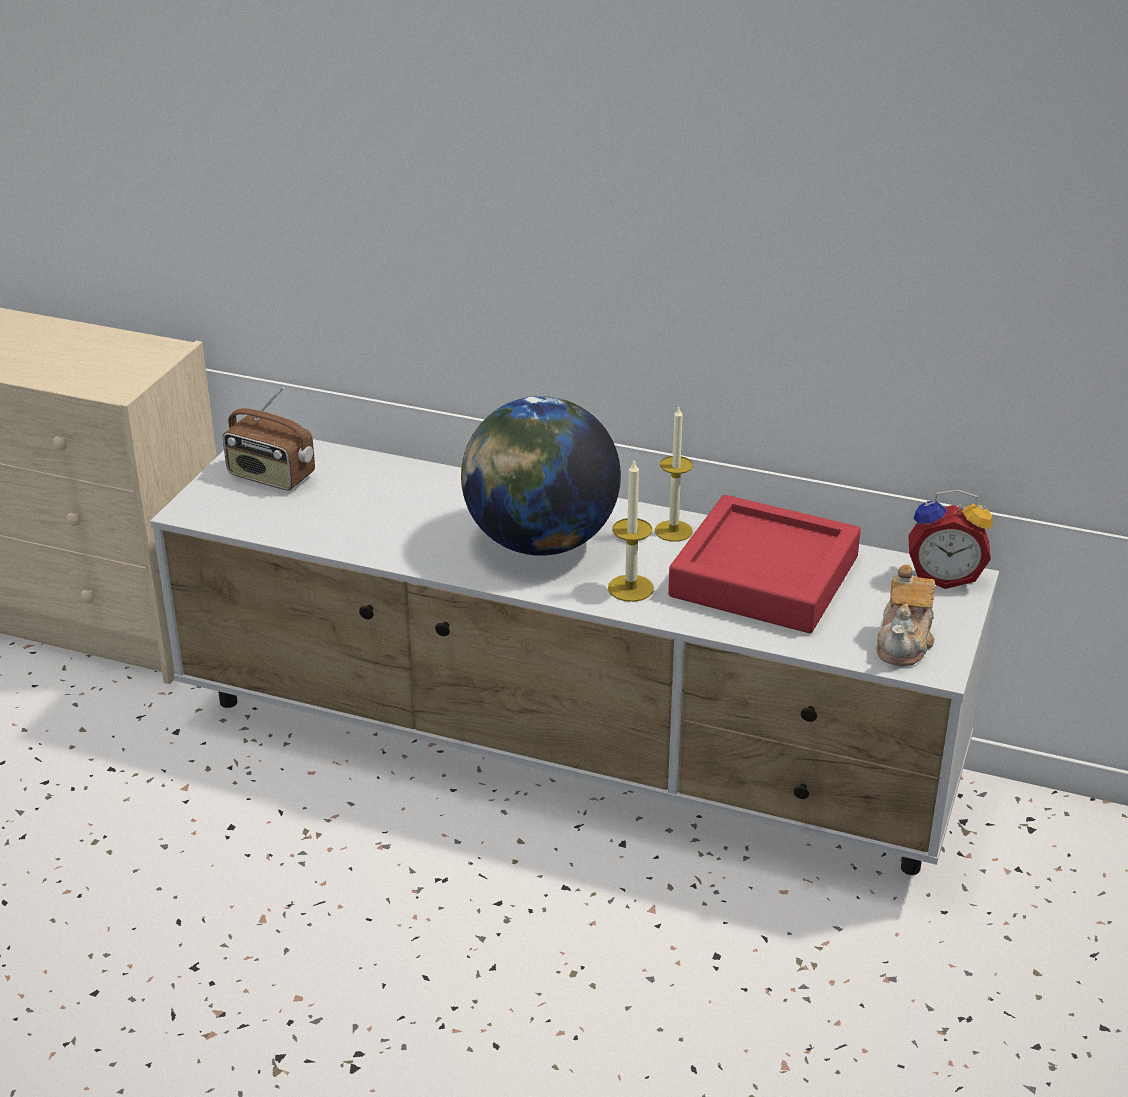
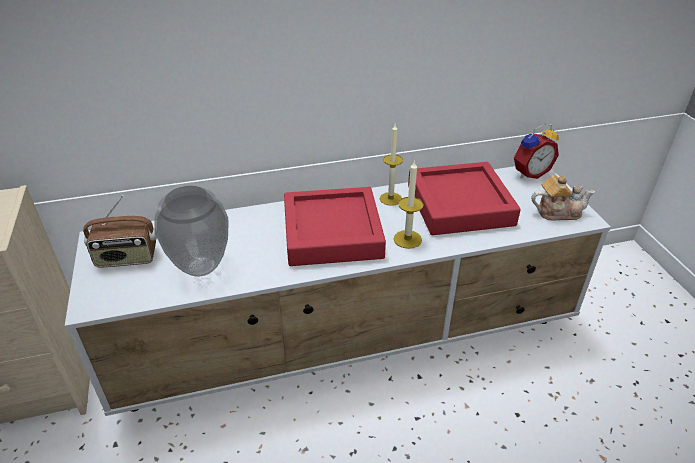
camera: 35 degrees left, 5 degrees up
globe [461,396,621,556] -> red tray [284,187,386,266]
teapot [876,564,935,666] -> teapot turned 75 degrees counterclockwise [531,175,595,221]
none -> vase [154,186,229,277]

